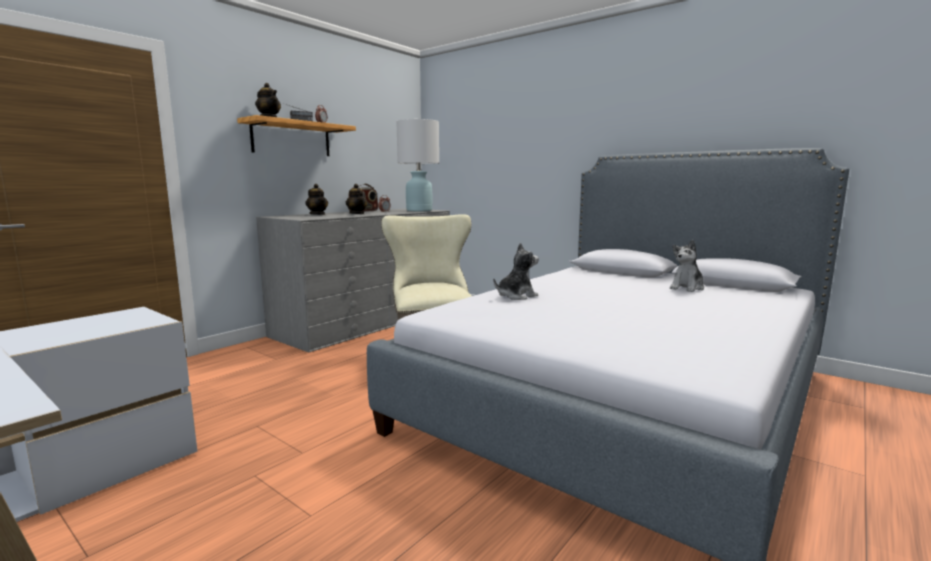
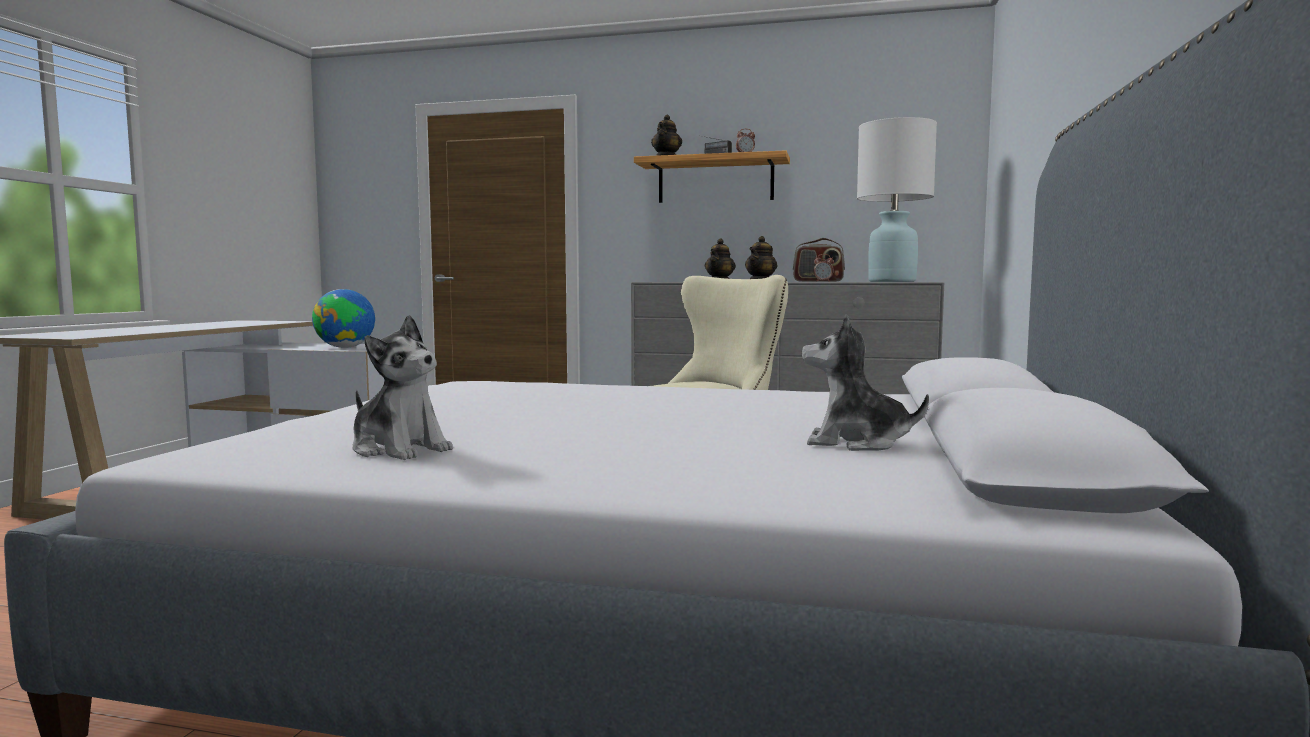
camera: 65 degrees right, 5 degrees down
plush toy [493,243,539,300] -> plush toy moved to [353,315,453,460]
none -> globe [312,289,375,348]

